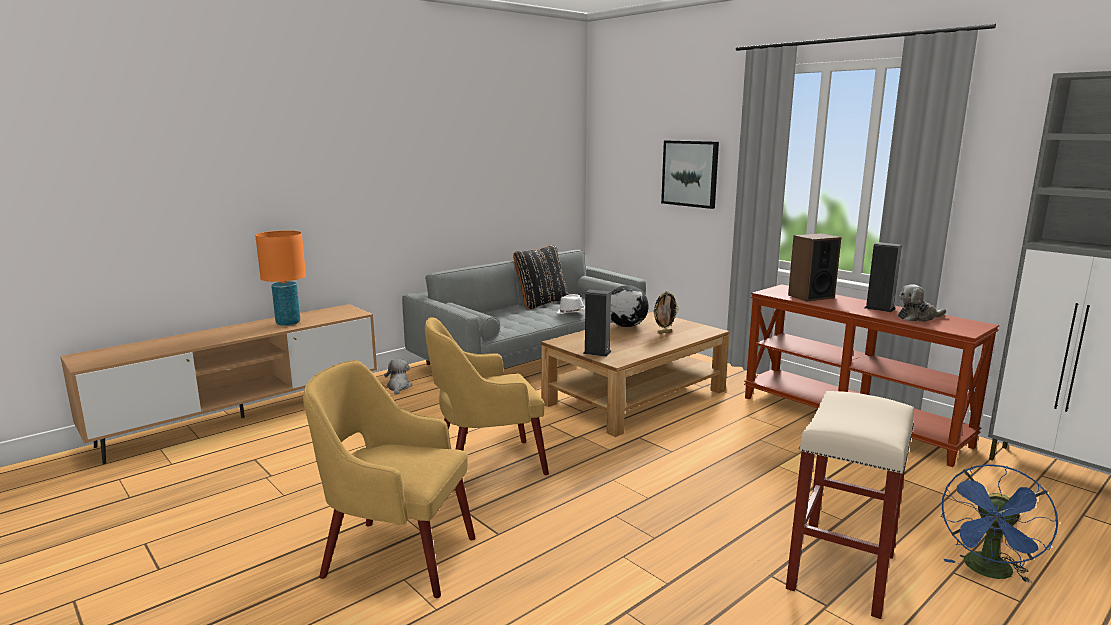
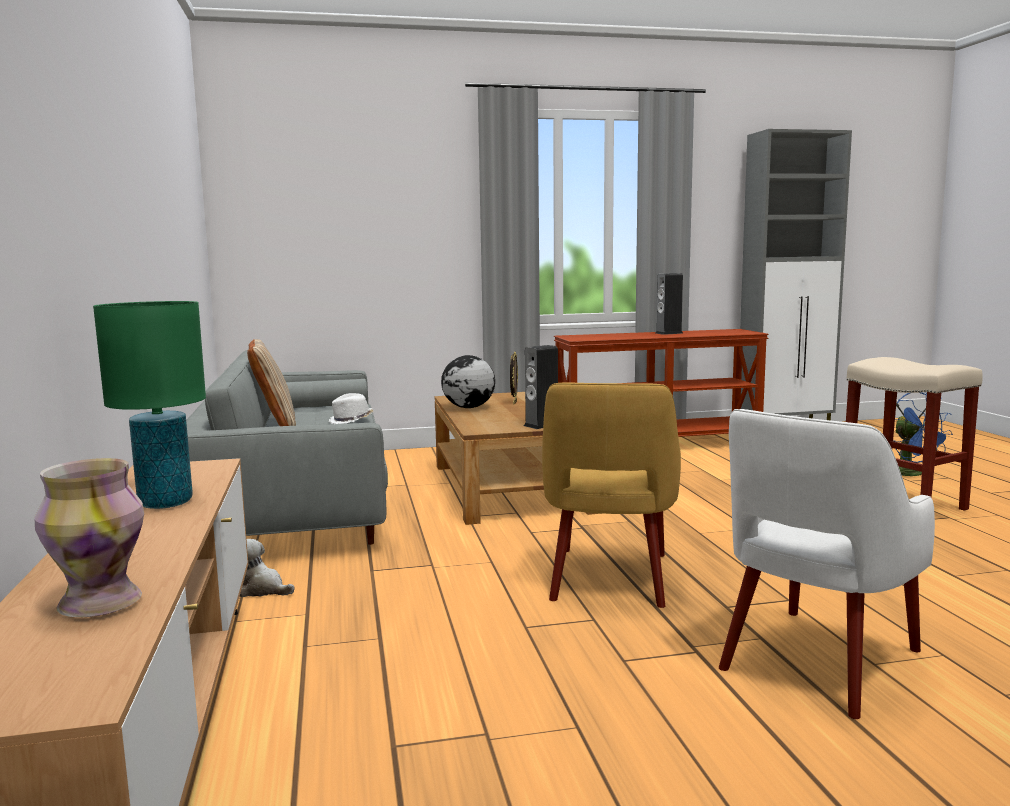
camera: 60 degrees left, 5 degrees down
orange table lamp [255,230,306,326] -> green table lamp [93,301,206,509]
yellow armchair [303,360,475,598] -> white armchair [719,409,935,719]
black pillow [513,245,569,309] -> beige pillow [247,339,296,426]
picture [661,140,719,209] -> none
speaker [788,233,841,302] -> none
plush toy [898,284,946,322] -> none
none -> vase [34,458,144,617]

